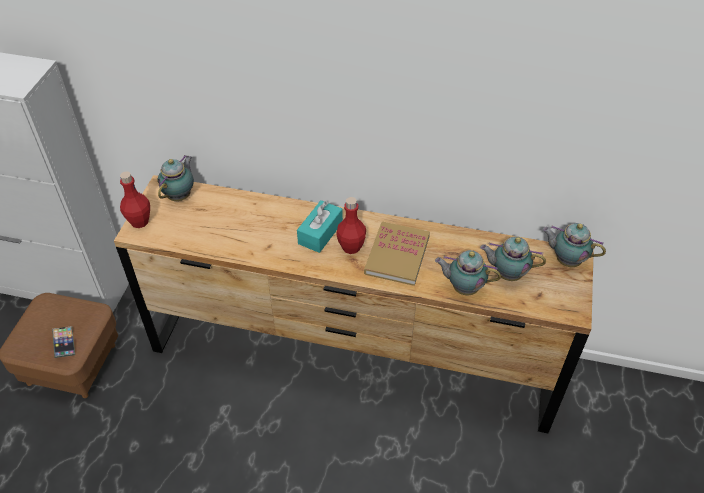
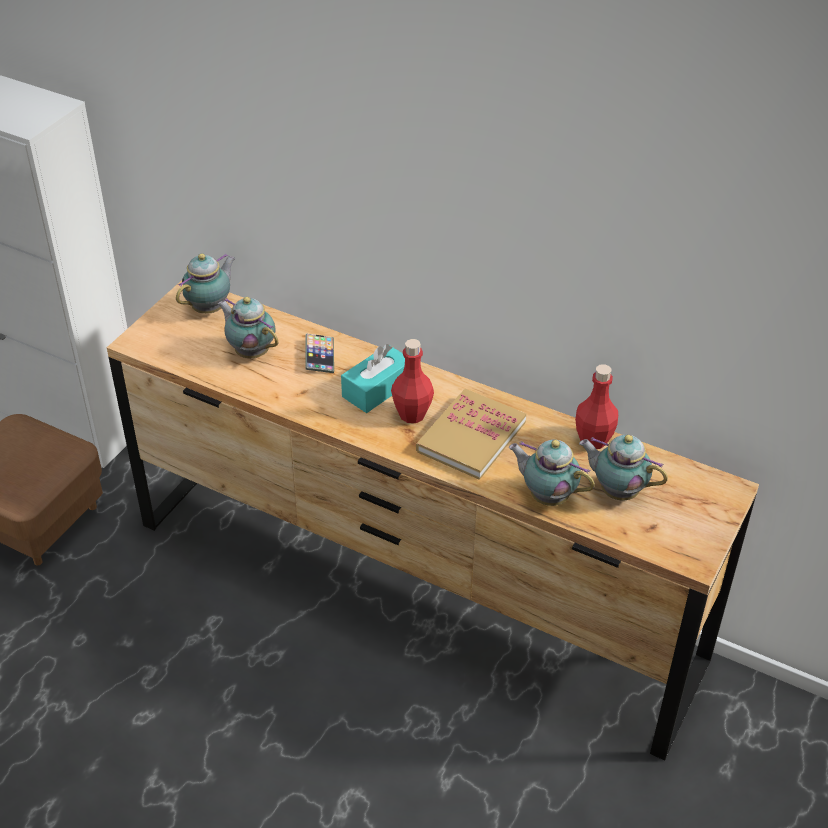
camera: 15 degrees right, 5 degrees down
phone [52,326,75,358] -> phone moved to [305,334,334,373]
red bottle [120,171,150,228] -> red bottle moved to [575,364,618,449]
teapot [542,223,606,267] -> teapot moved to [218,297,279,358]

